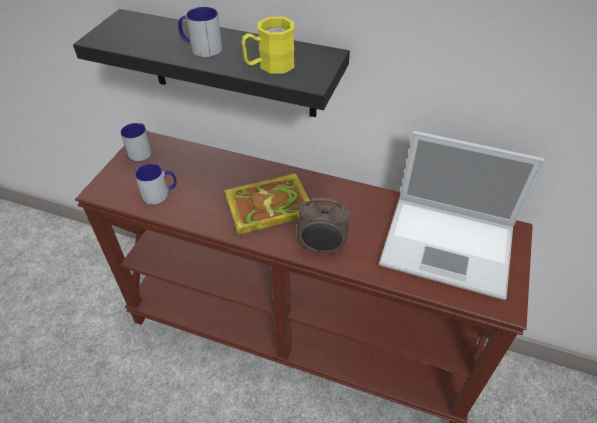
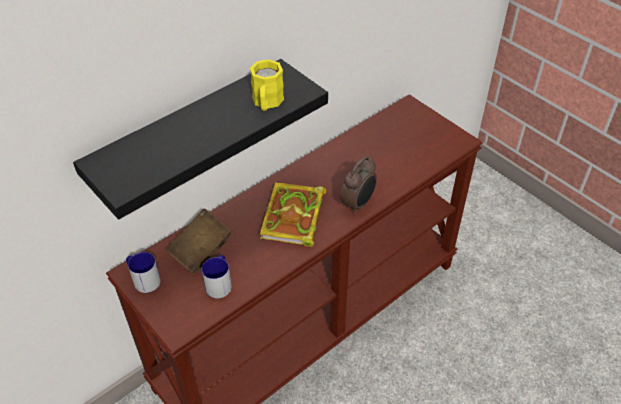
camera: 60 degrees left, 0 degrees up
mug [178,7,222,57] -> none
laptop [379,131,545,300] -> none
none -> brown book [165,209,233,274]

